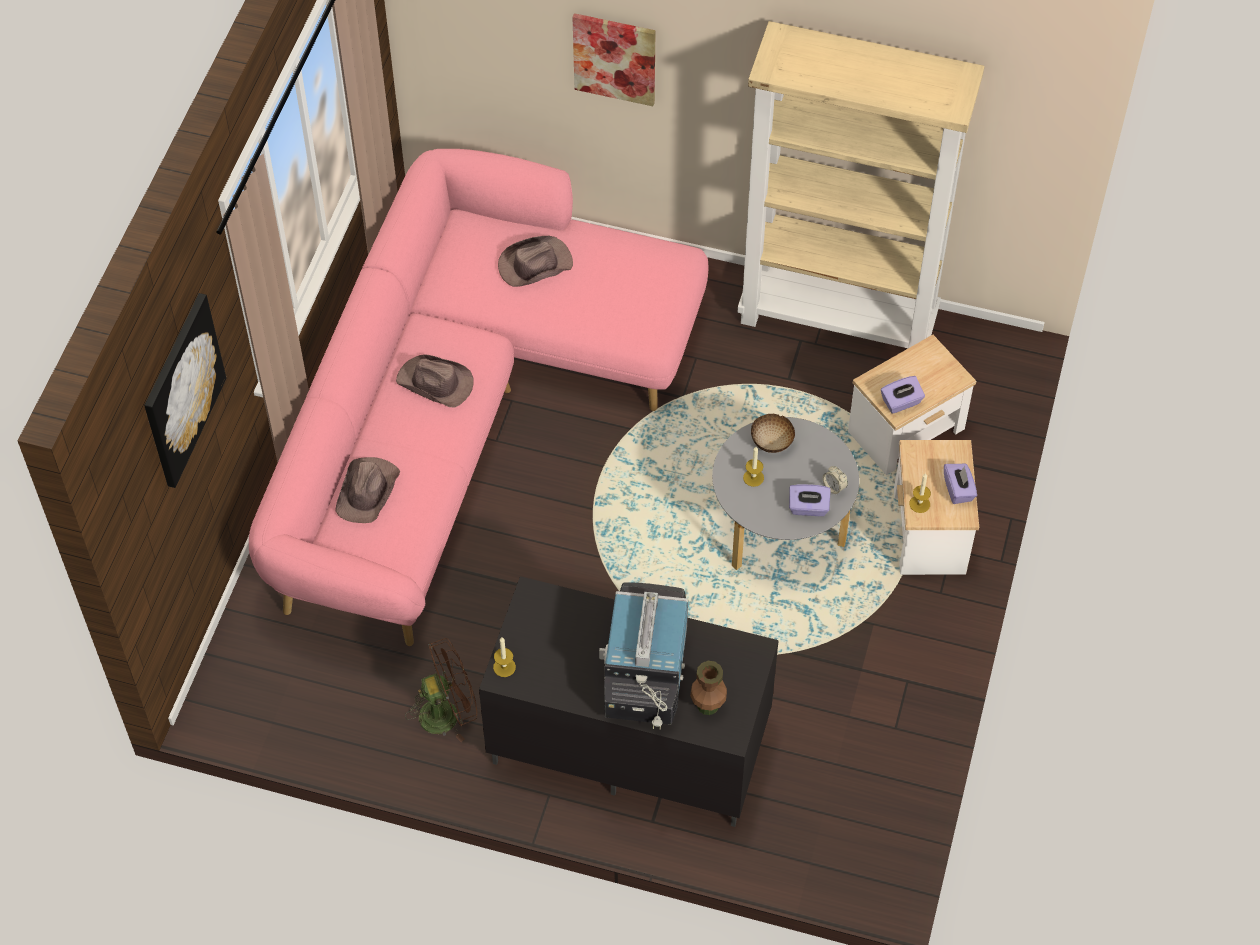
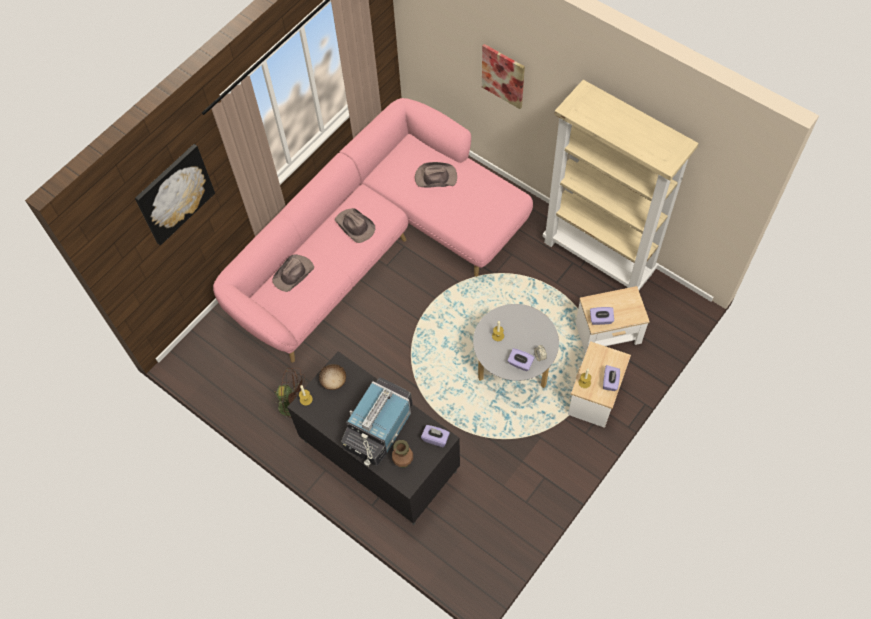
camera: 25 degrees right, 5 degrees up
bowl [751,414,795,453] -> bowl moved to [319,364,346,390]
none -> purple tissue box [421,425,450,447]

